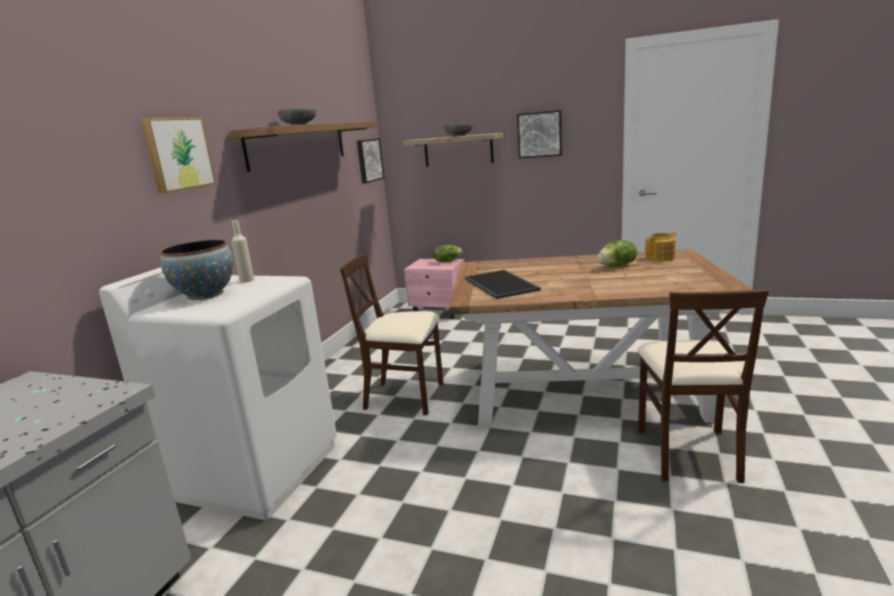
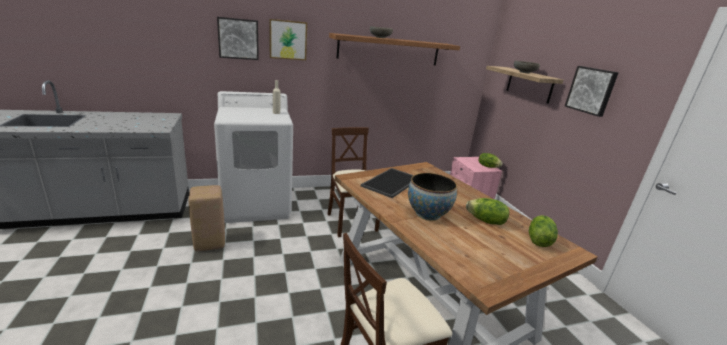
camera: 50 degrees right, 5 degrees up
bowl [160,239,233,300] -> bowl moved to [408,173,457,221]
picture [357,138,384,184] -> picture moved to [217,17,259,60]
teapot [645,232,676,262] -> lettuce [529,215,558,247]
none -> beige stool [189,185,225,251]

